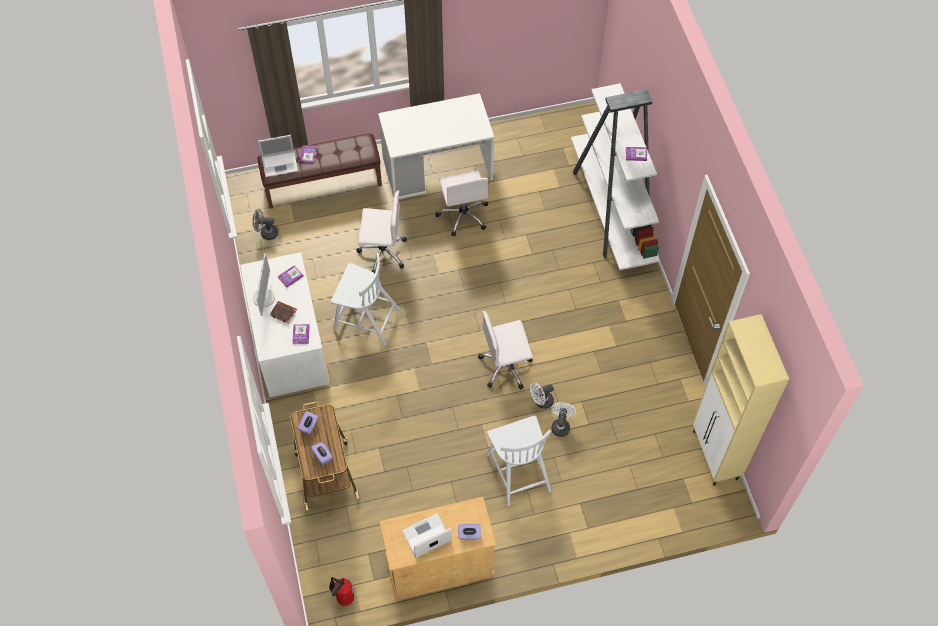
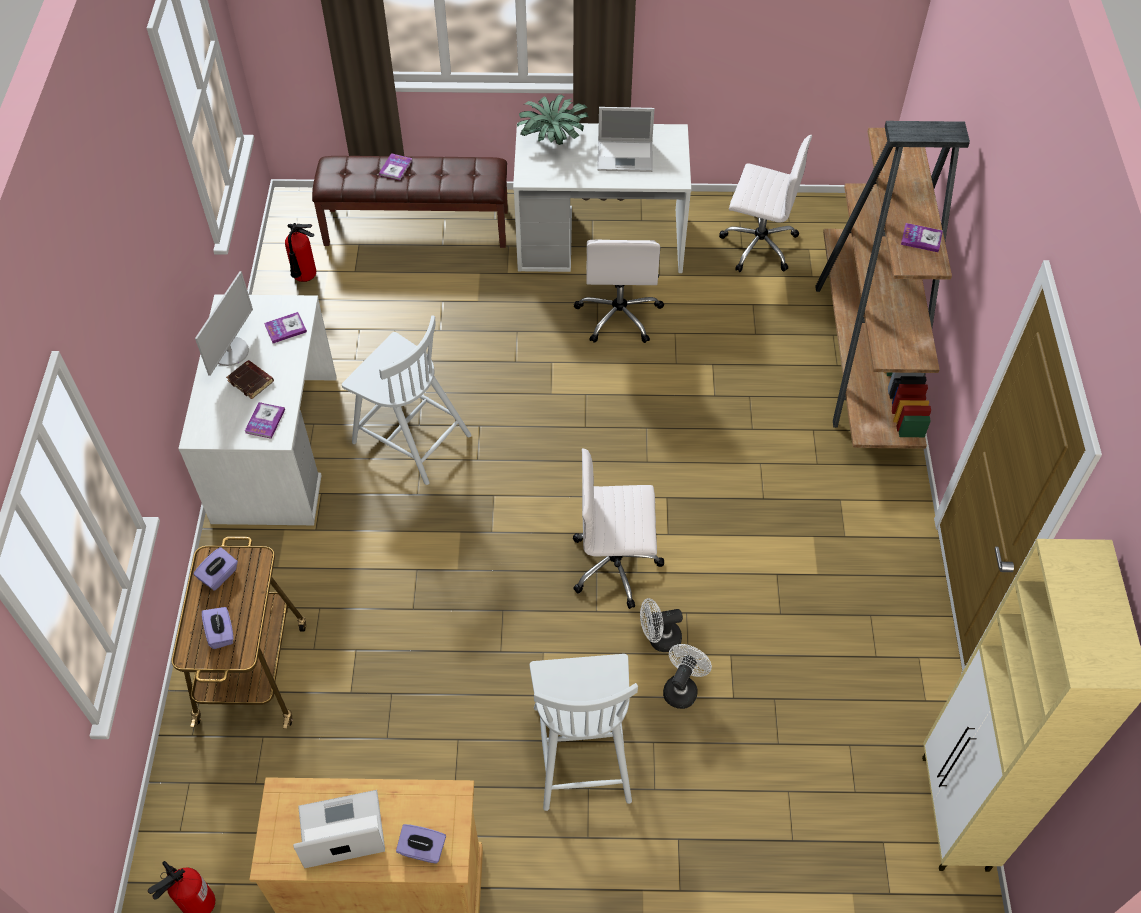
camera: 15 degrees right, 5 degrees down
grey fan [252,209,278,240] -> fire extinguisher [285,223,316,282]
laptop [258,135,298,177] -> laptop moved to [597,107,654,172]
white office chair [357,190,407,273] -> white office chair moved to [719,135,812,272]
white bookcase [571,83,659,270] -> brown bookcase [815,121,970,449]
none -> potted plant [517,95,588,145]

